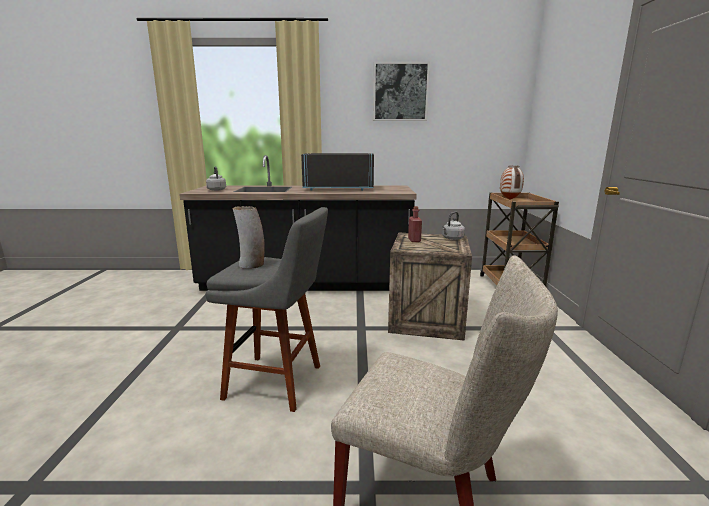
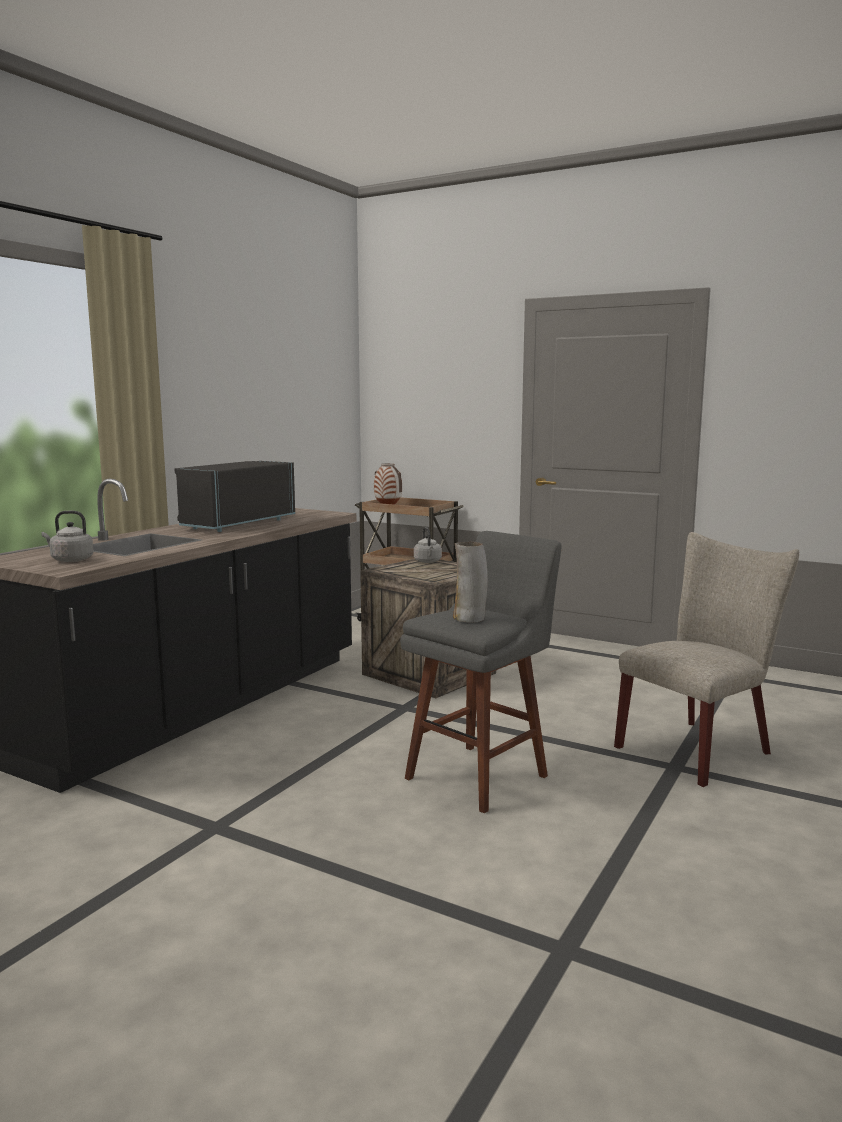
camera: 60 degrees left, 5 degrees down
picture [373,61,430,121] -> none
red bottle [408,206,422,242] -> none

